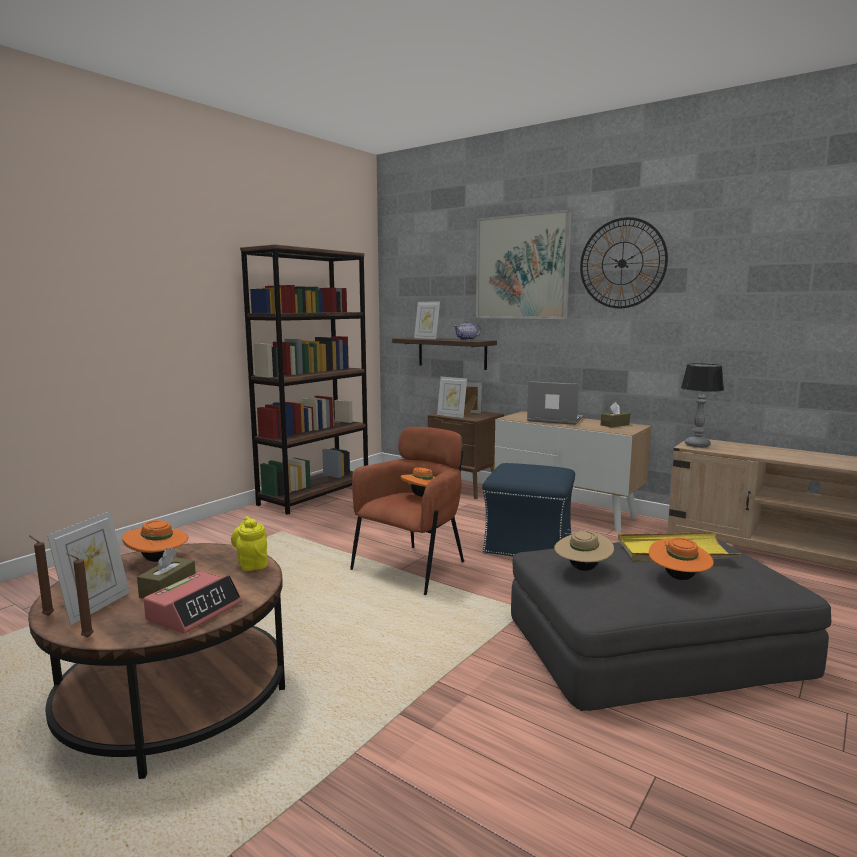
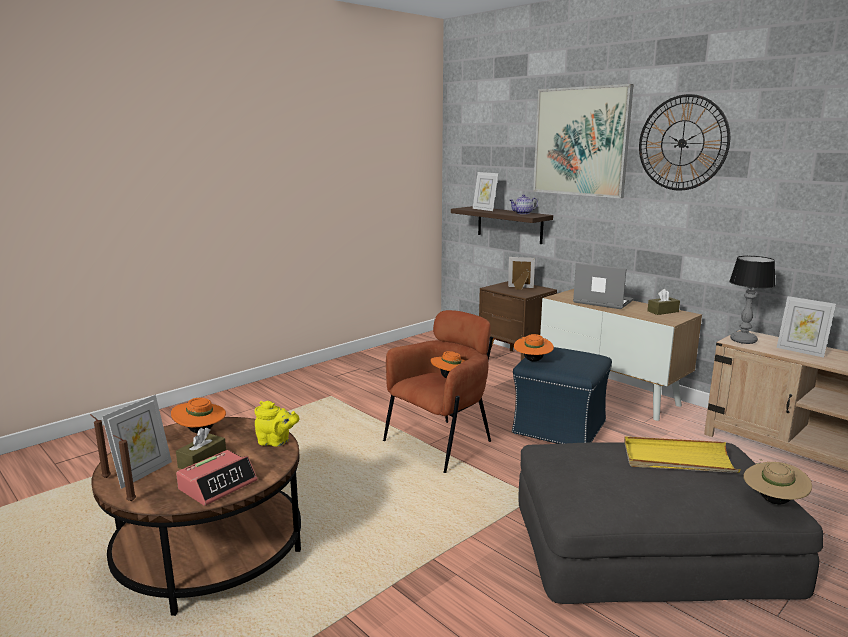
camera: 10 degrees right, 5 degrees up
yellow teapot [231,516,268,571] -> yellow teapot turned 120 degrees clockwise [255,401,300,447]
brown bookcase [240,244,368,515] -> none
picture frame [437,377,467,418] -> picture frame moved to [777,296,836,358]
beige hat [554,529,614,571] -> beige hat moved to [743,459,812,504]
orange hat [649,537,714,580] -> orange hat moved to [514,334,554,362]

